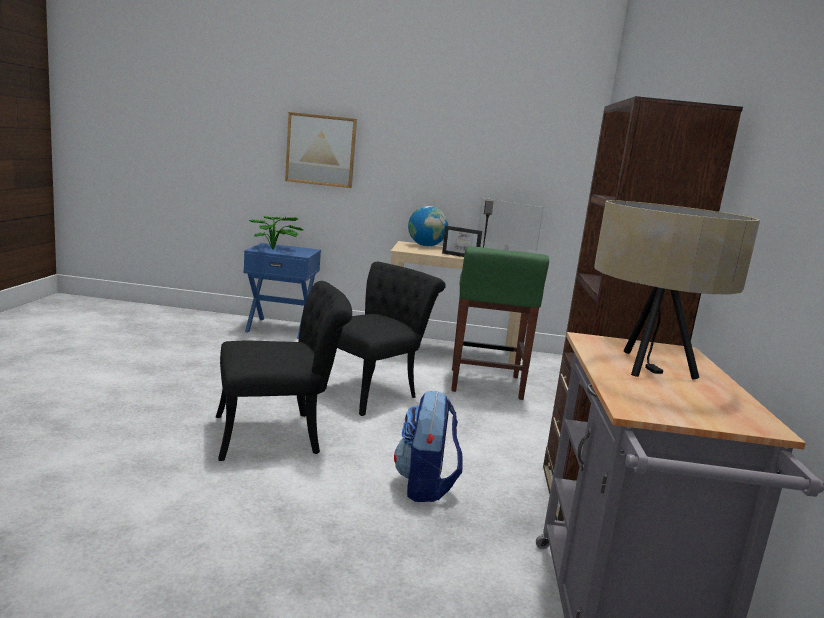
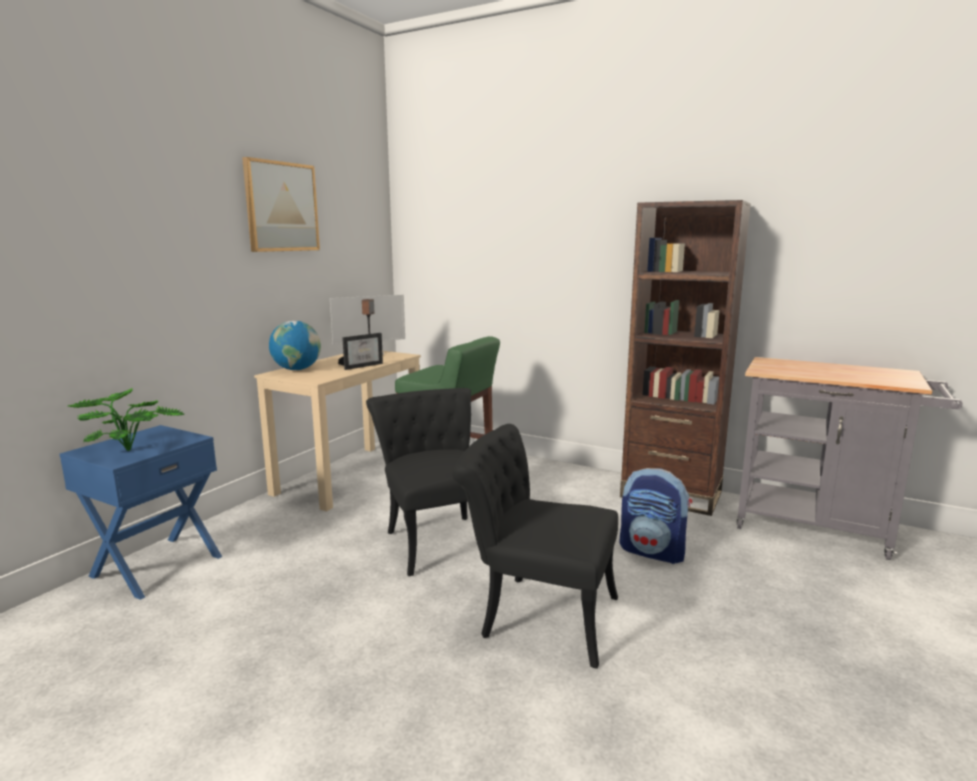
camera: 65 degrees left, 0 degrees up
black chair [216,281,352,461] -> black chair turned 75 degrees counterclockwise [452,424,618,669]
picture [285,112,357,188] -> picture moved to [242,157,320,252]
beige table lamp [594,200,760,379] -> none

